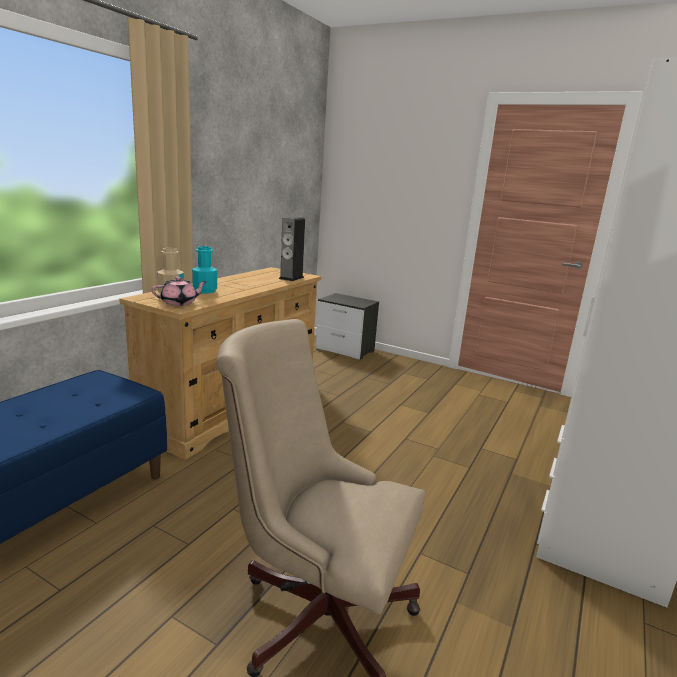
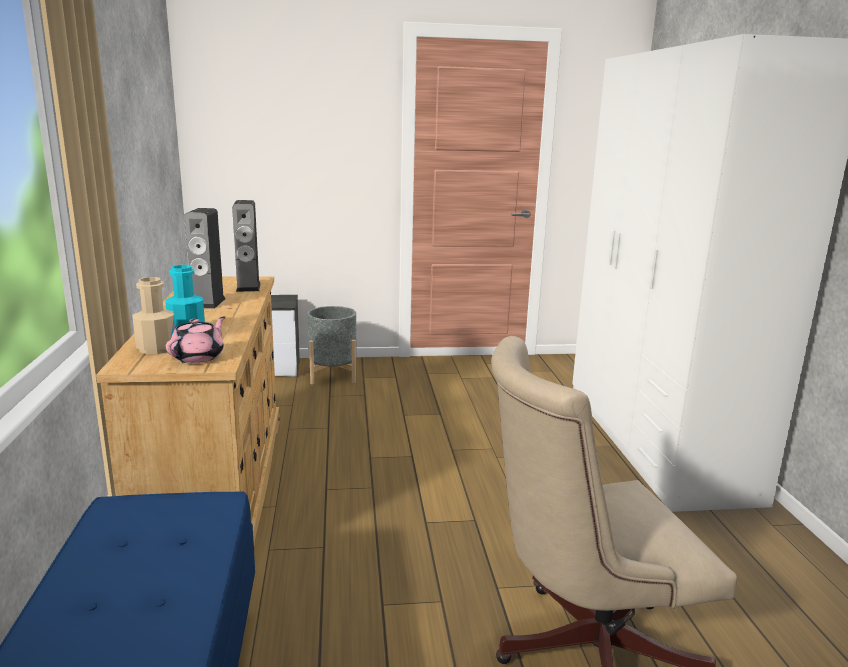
camera: 35 degrees left, 0 degrees up
none -> speaker [184,208,226,309]
none -> grey planter [307,306,356,384]

